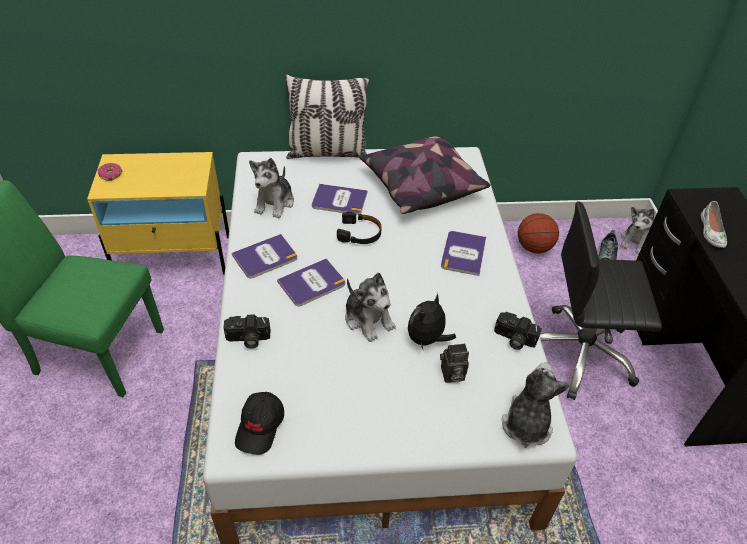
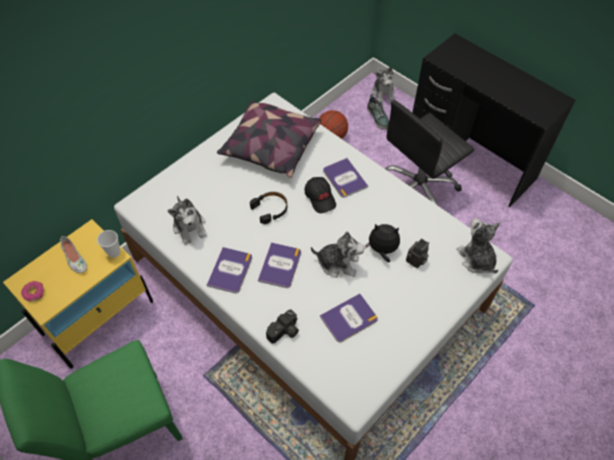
camera: 40 degrees left, 10 degrees up
black cap [235,392,284,455] -> black cap moved to [305,177,336,213]
pillow [285,74,370,159] -> none
book [312,184,367,215] -> book moved to [320,293,378,342]
plush toy [408,293,456,349] -> plush toy turned 105 degrees clockwise [365,224,400,262]
camera [494,312,542,350] -> none
white shoe [701,201,727,248] -> white shoe moved to [60,236,87,273]
none -> cup [97,230,120,258]

